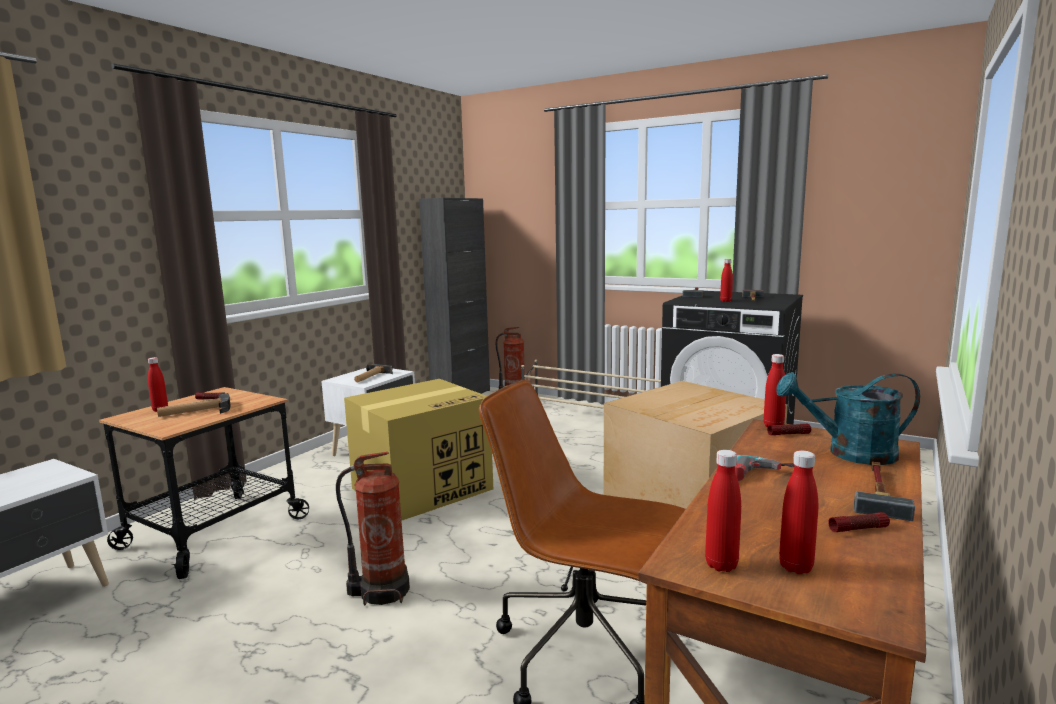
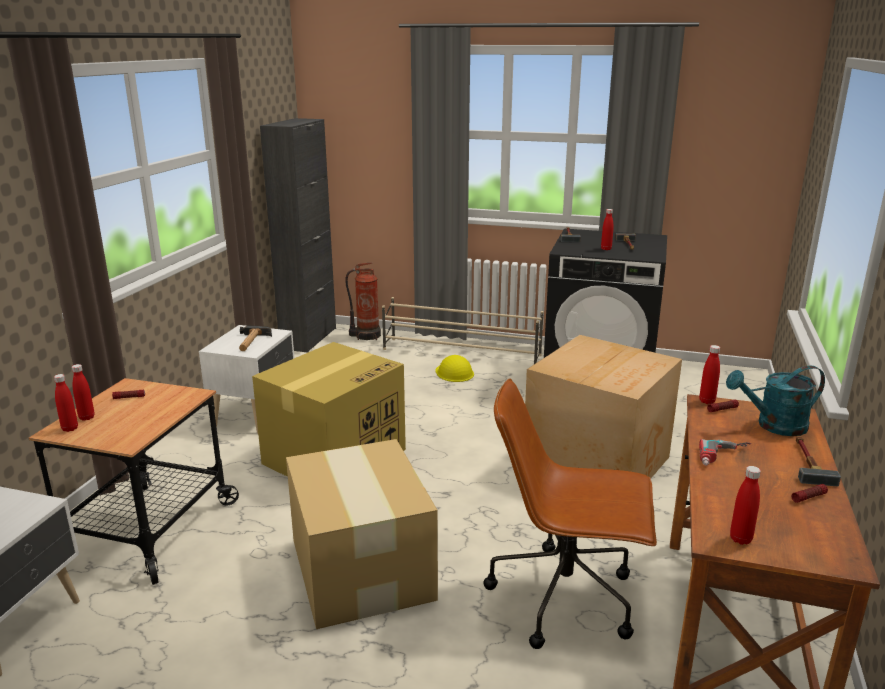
camera: 15 degrees left, 10 degrees up
hammer [157,392,231,417] -> none
fire extinguisher [336,452,410,606] -> cardboard box [286,439,438,629]
red bottle [779,450,818,574] -> red bottle moved to [54,374,78,432]
none -> yellow hard hat [435,355,474,382]

